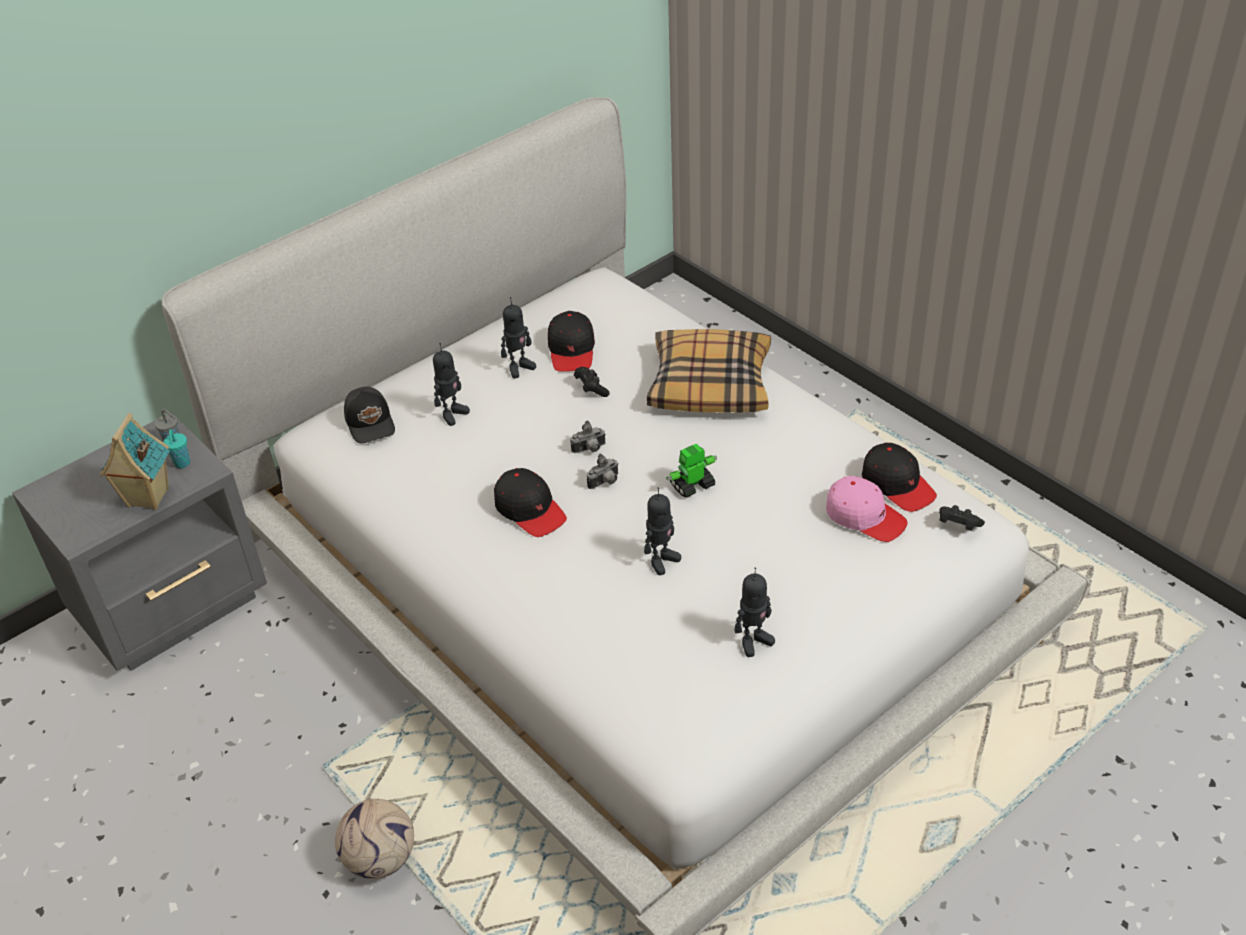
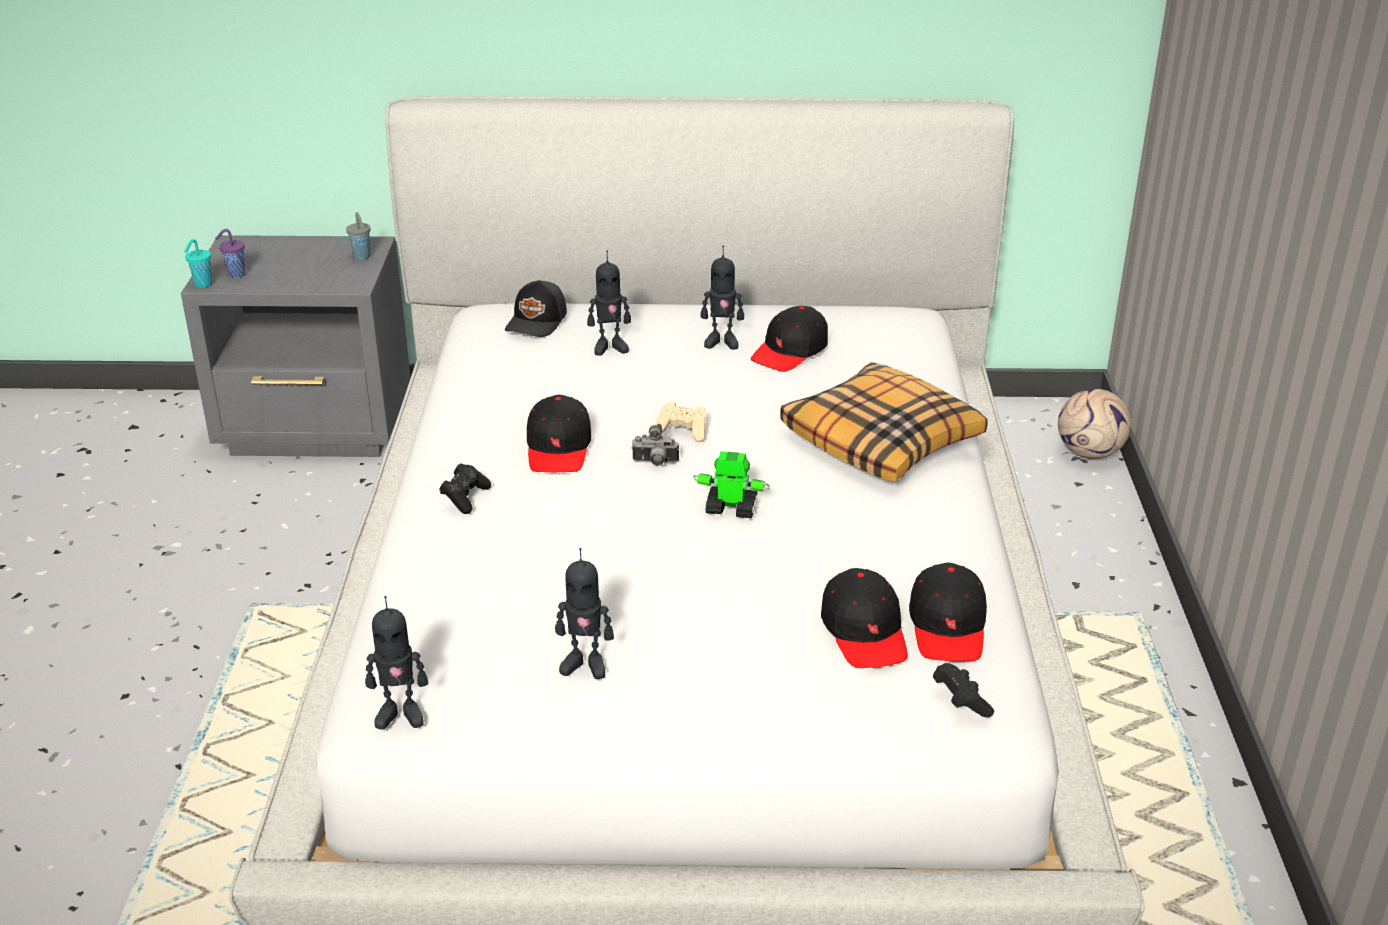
camera: 40 degrees right, 10 degrees down
toy house [99,413,170,510] -> none
turquoise cup [163,429,190,468] -> turquoise cup moved to [184,239,212,288]
football [335,799,414,879] -> football moved to [1058,389,1132,459]
camera [570,421,606,453] -> beige game controller [655,401,706,442]
black game controller [574,367,610,397] -> black game controller moved to [439,463,491,514]
toy robot [644,487,681,575] -> toy robot moved to [365,596,428,730]
pink cap [826,476,907,542] -> black cap [821,568,908,668]
none -> purple cup [215,229,245,278]

